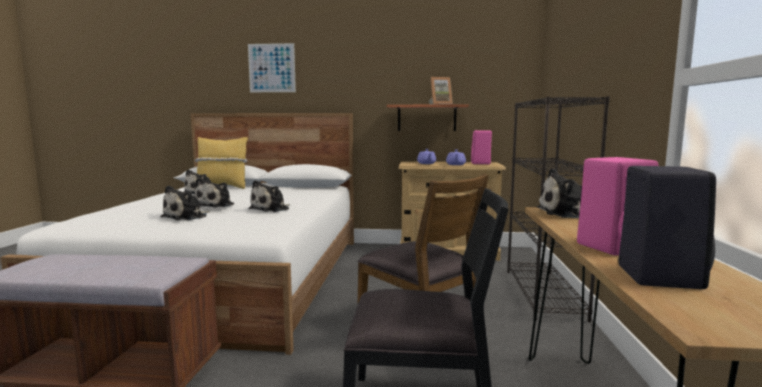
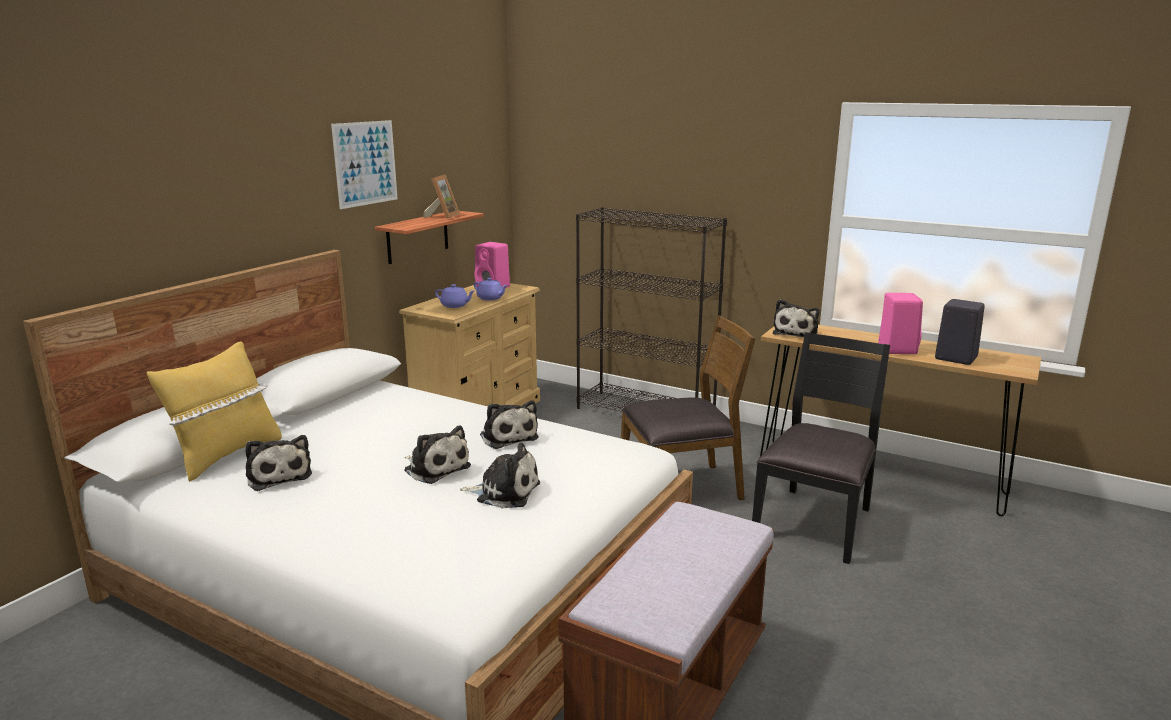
camera: 65 degrees left, 10 degrees up
plush toy [160,185,210,220] -> plush toy turned 45 degrees counterclockwise [460,442,540,508]
picture [248,43,296,92] -> picture moved to [331,120,398,209]

